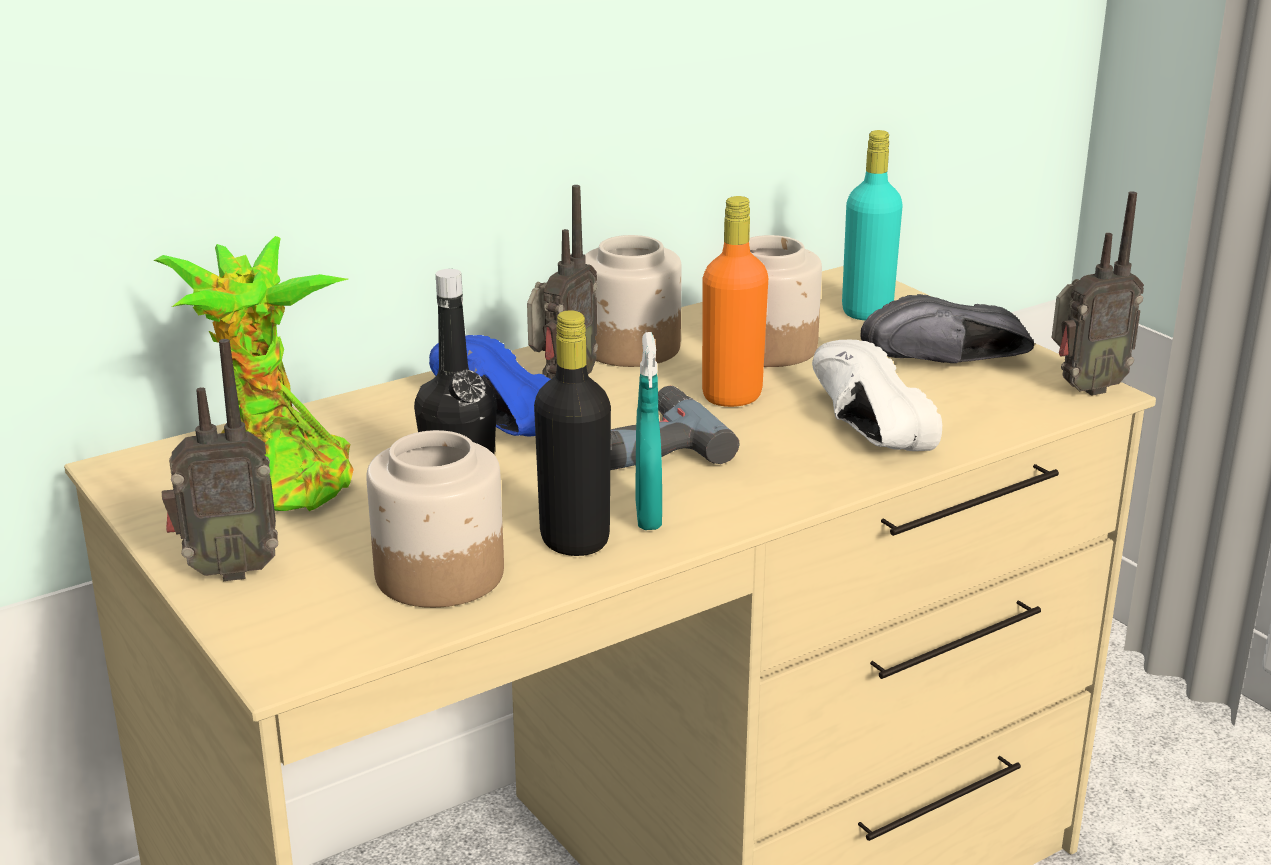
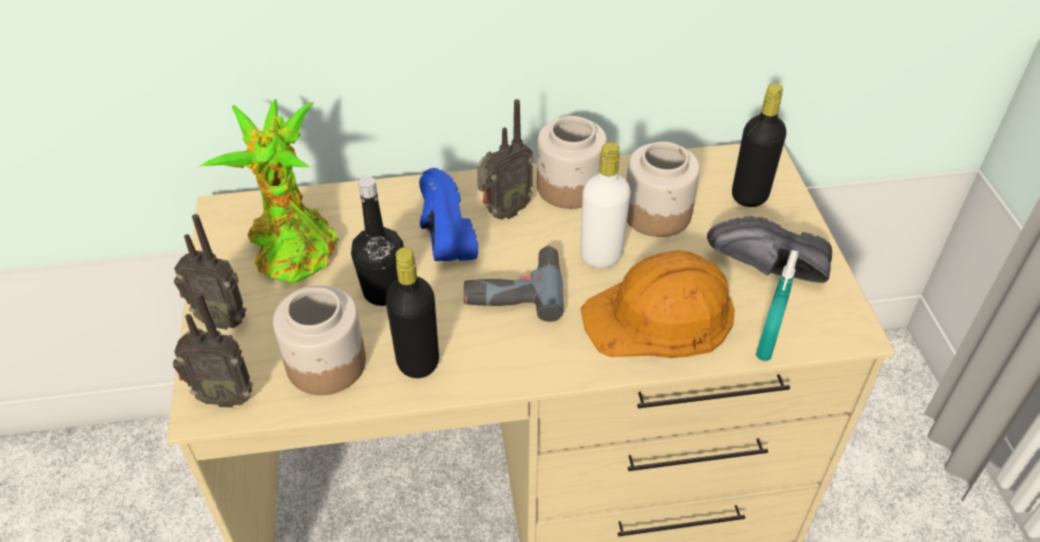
camera: 25 degrees right, 20 degrees up
turquoise spray bottle [635,332,662,530] -> turquoise spray bottle moved to [756,250,799,361]
orange bottle [702,196,768,407] -> white bottle [580,142,631,268]
white shoe [812,339,942,451] -> orange hard hat [581,250,735,358]
turquoise bottle [842,130,903,320] -> black bottle [732,83,786,207]
radio [1052,191,1144,396] -> radio moved to [173,292,253,408]

